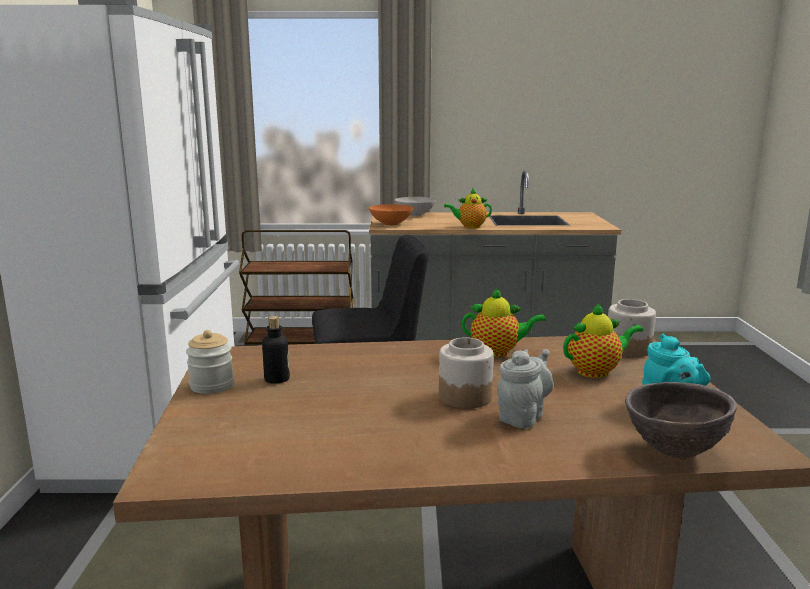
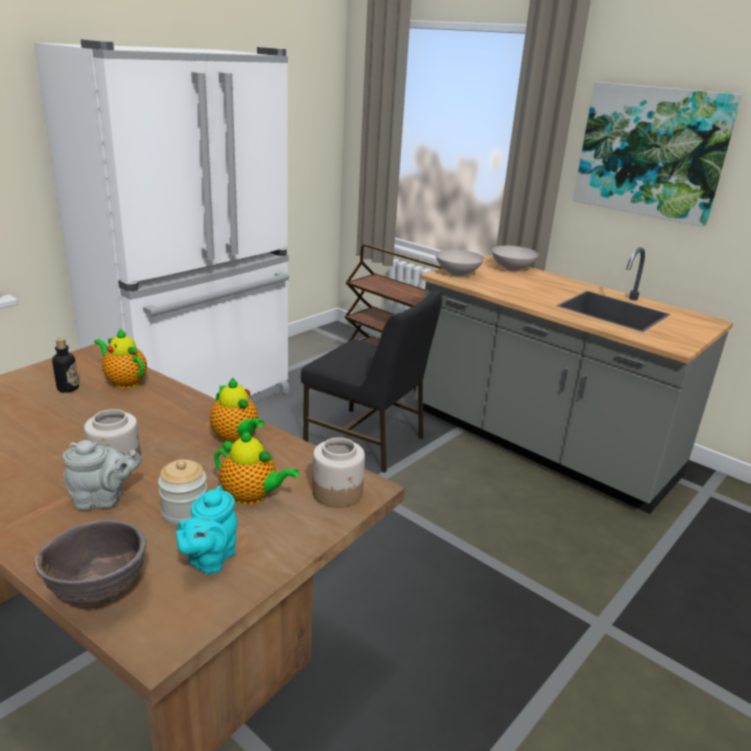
camera: 40 degrees right, 10 degrees up
jar [186,330,234,394] -> jar moved to [158,460,207,526]
orange bowl [369,204,413,226] -> white bowl [436,249,484,276]
teapot [444,188,492,229] -> teapot moved to [94,327,147,389]
none -> picture [573,82,742,227]

